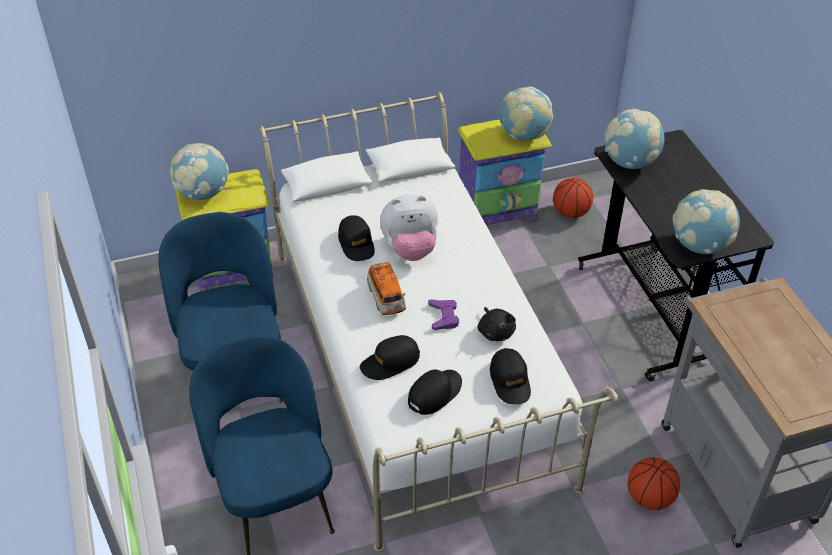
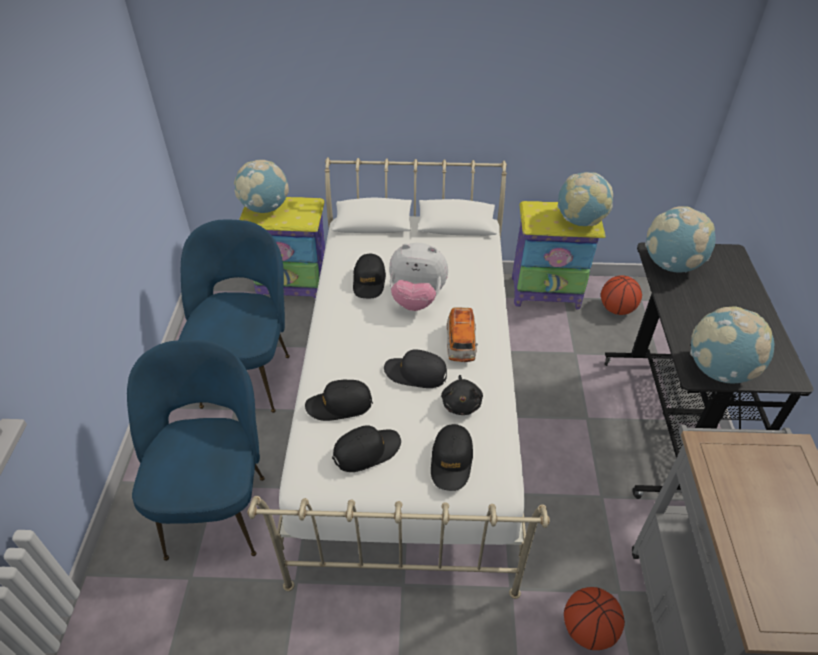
camera: 20 degrees right, 0 degrees up
toy car [367,262,406,315] -> toy car moved to [447,308,478,362]
purple game controller [428,299,459,330] -> black cap [384,349,447,388]

